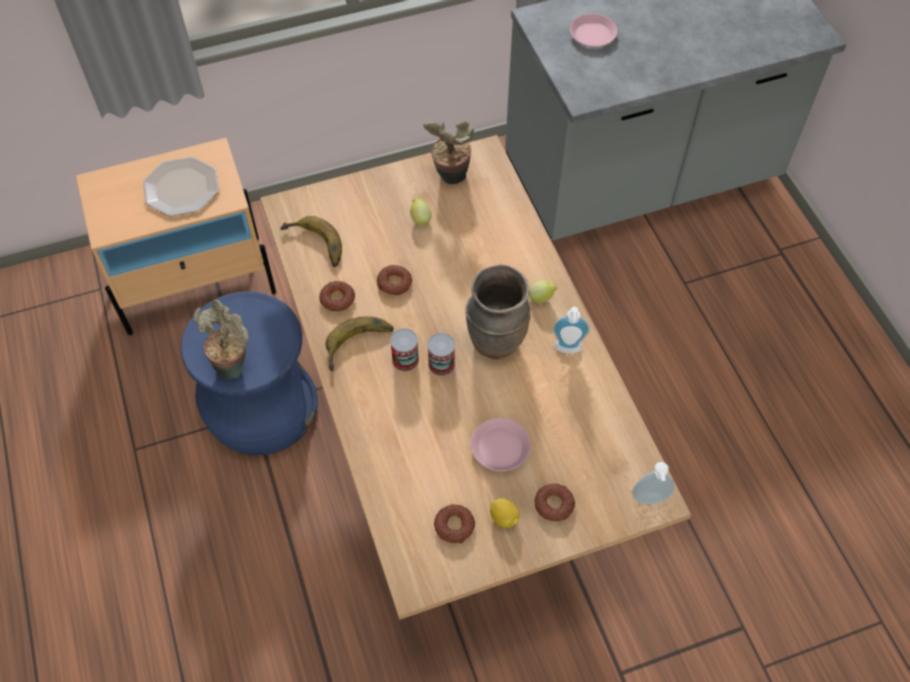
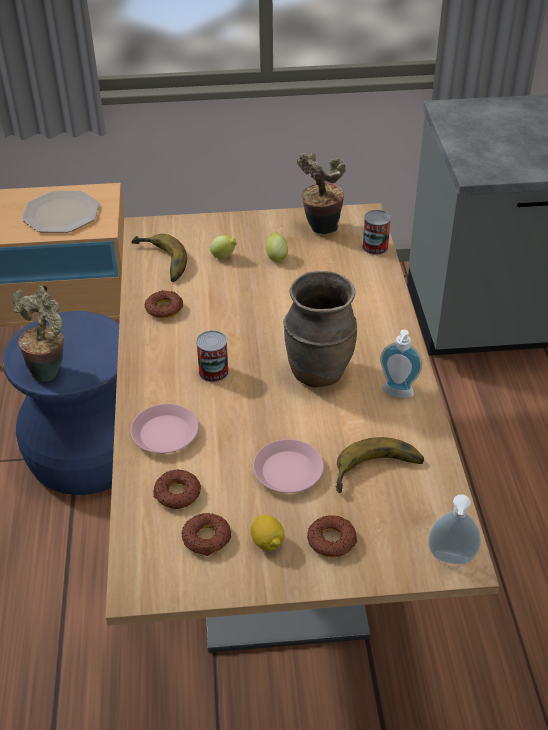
camera: 15 degrees right, 15 degrees down
banana [326,316,394,371] -> banana moved to [336,437,424,493]
donut [377,265,412,295] -> donut moved to [153,469,201,509]
can [427,333,455,376] -> can moved to [362,210,391,255]
lemon [529,280,557,303] -> lemon moved to [210,235,237,259]
pink plate [570,14,617,47] -> pink plate moved to [131,404,198,453]

